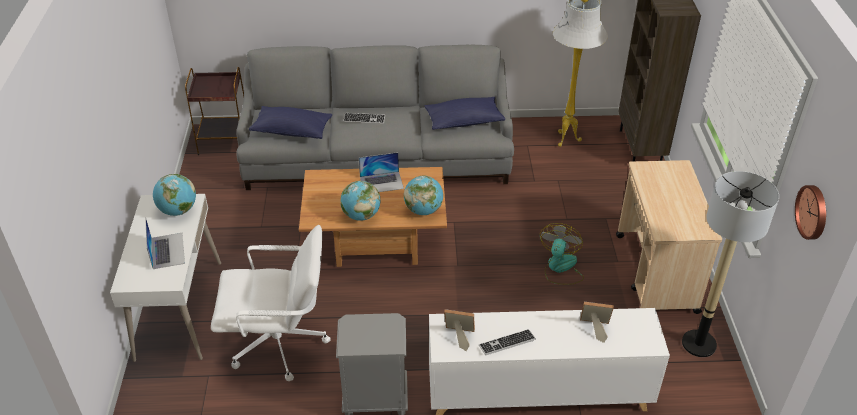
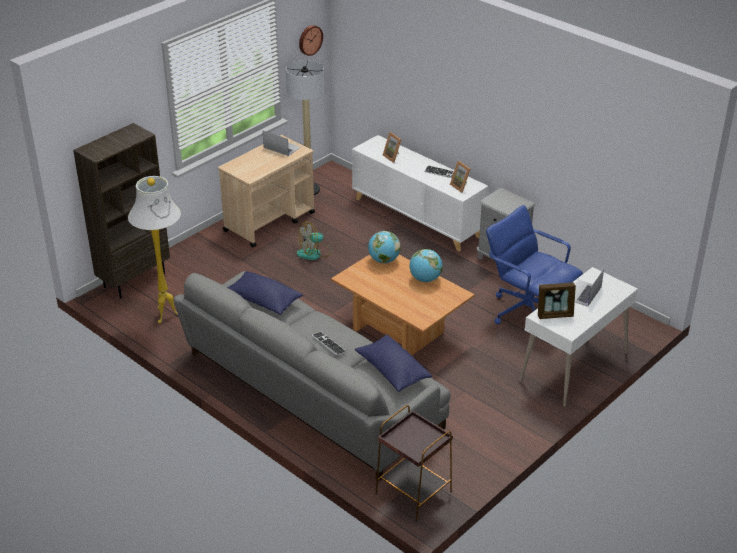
camera: 135 degrees left, 5 degrees down
globe [153,174,196,216] -> picture frame [538,282,576,319]
white office chair [211,225,330,381] -> blue office chair [486,205,583,324]
laptop [359,152,404,192] -> laptop moved to [263,131,301,156]

